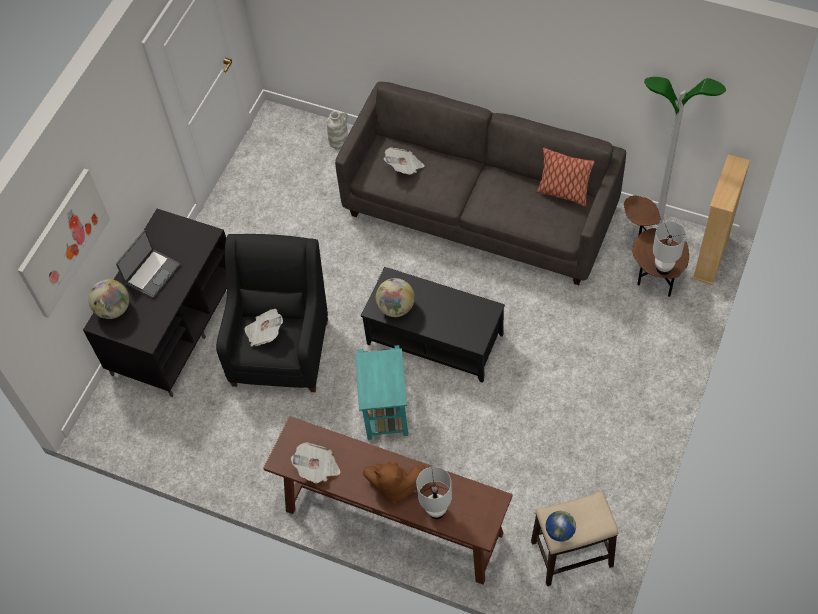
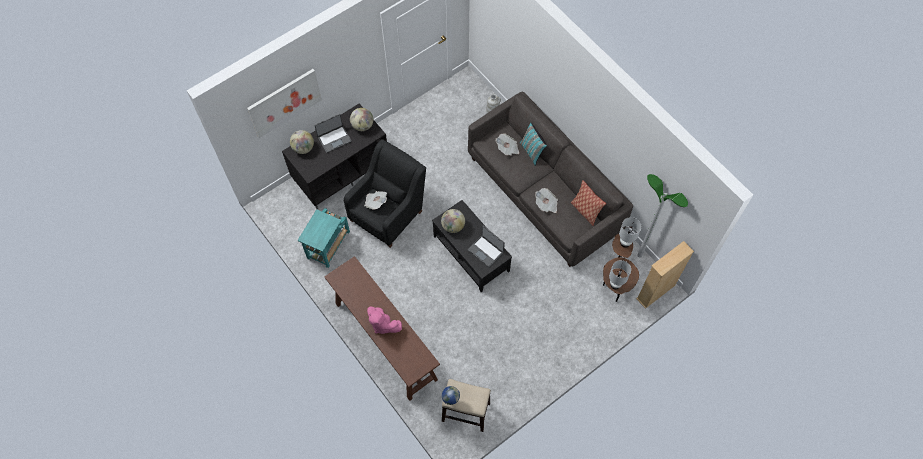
camera: 25 degrees right, 5 degrees up
newspaper [291,442,341,483] -> newspaper moved to [535,188,558,213]
turquoise side table [355,345,408,440] -> turquoise side table moved to [297,208,350,268]
brown plush toy [363,461,426,504] -> pink plush toy [367,306,402,334]
white table lamp [416,467,452,519] -> white table lamp moved to [619,217,641,248]
none -> globe [350,108,373,131]
none -> laptop [468,226,505,267]
none -> turquoise pillow [520,123,547,166]

